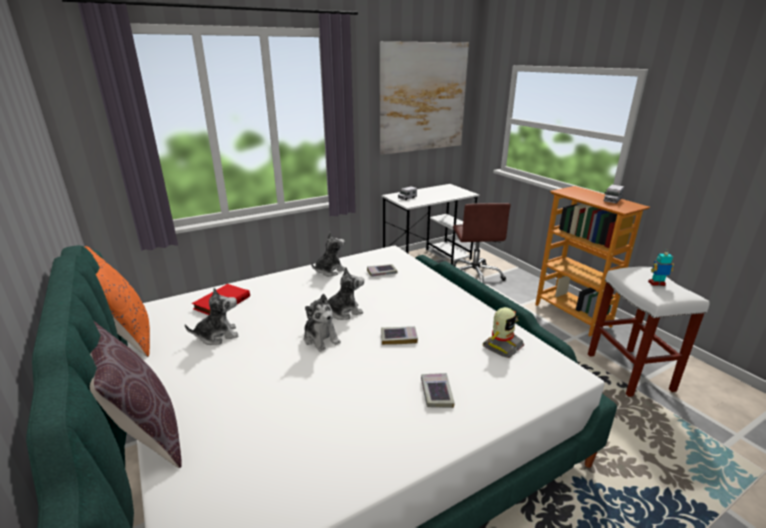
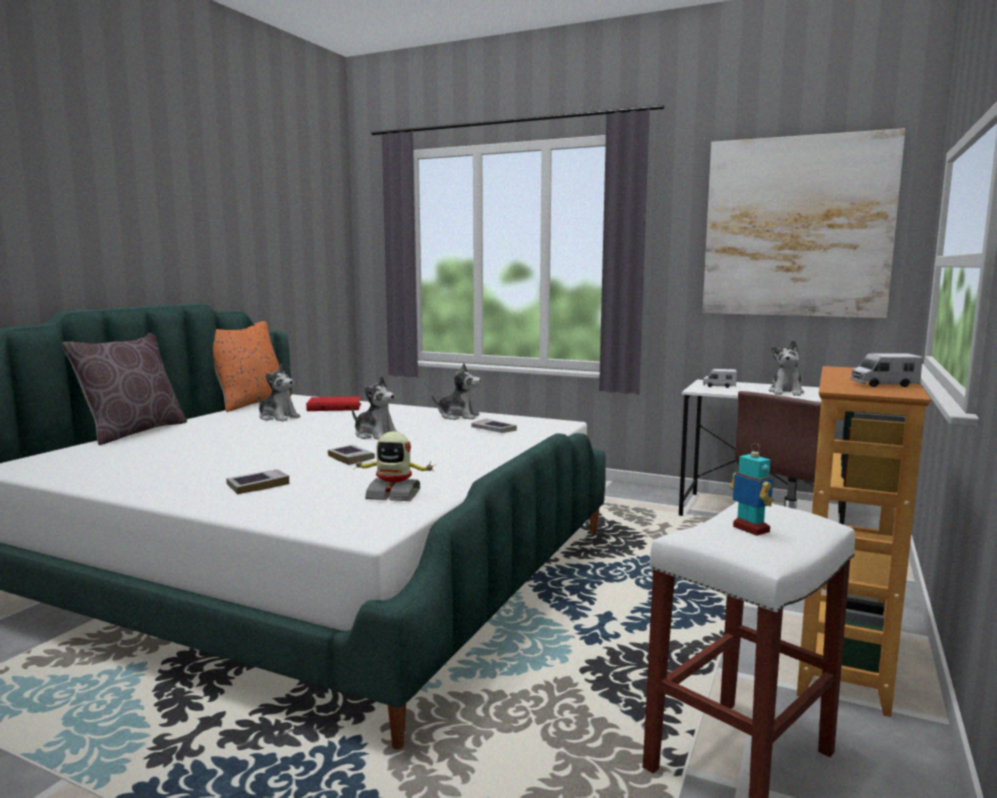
camera: 55 degrees right, 15 degrees down
plush toy [304,294,341,352] -> plush toy moved to [769,340,804,396]

